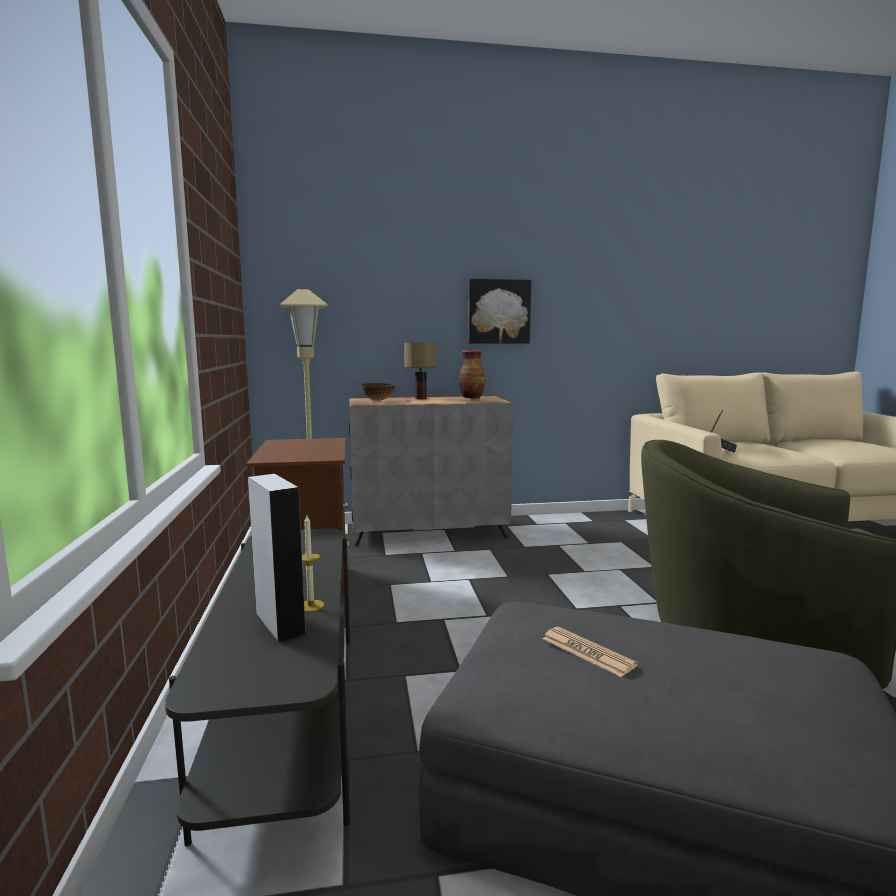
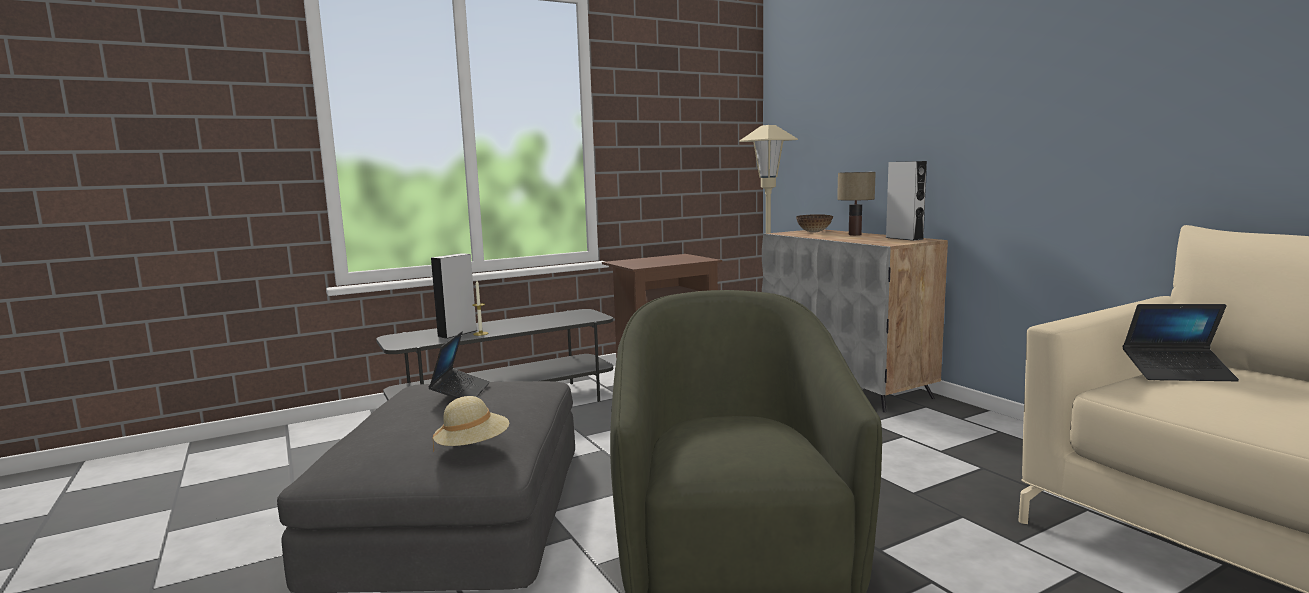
camera: 70 degrees right, 0 degrees up
vase [459,350,485,398] -> grey speaker [886,161,927,241]
picture [469,279,531,344] -> none
newspaper [543,627,638,677] -> laptop [428,331,490,398]
none -> beige hat [433,396,509,452]

